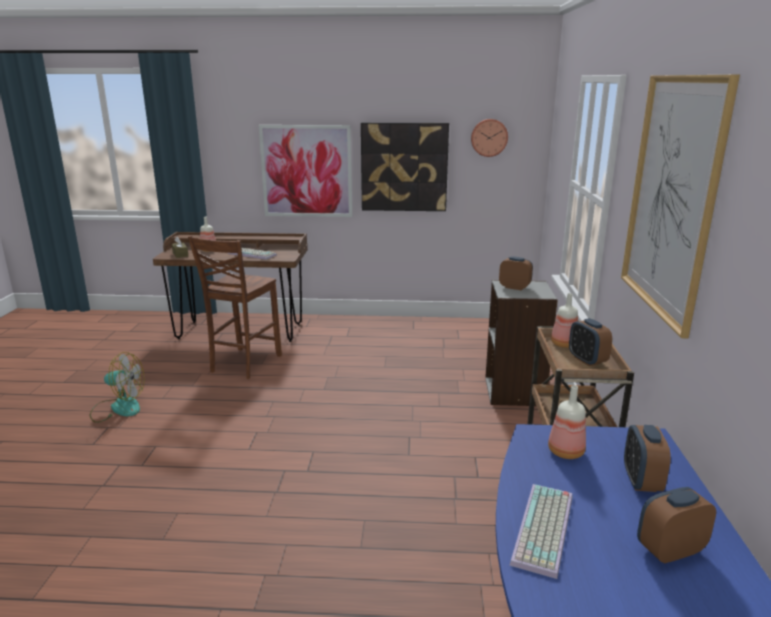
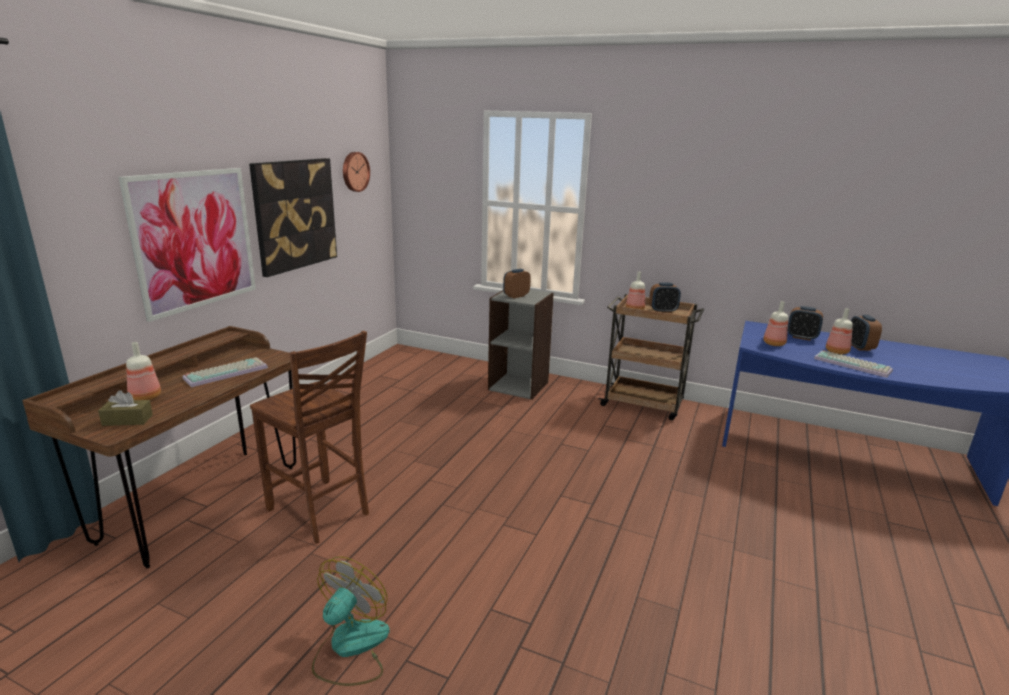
camera: 70 degrees left, 0 degrees up
picture [621,75,740,338] -> none
none -> bottle [826,308,853,354]

